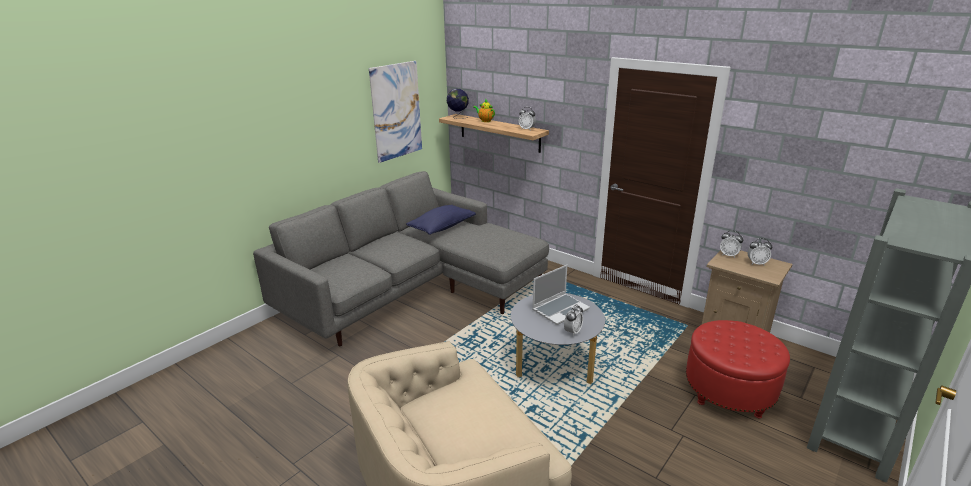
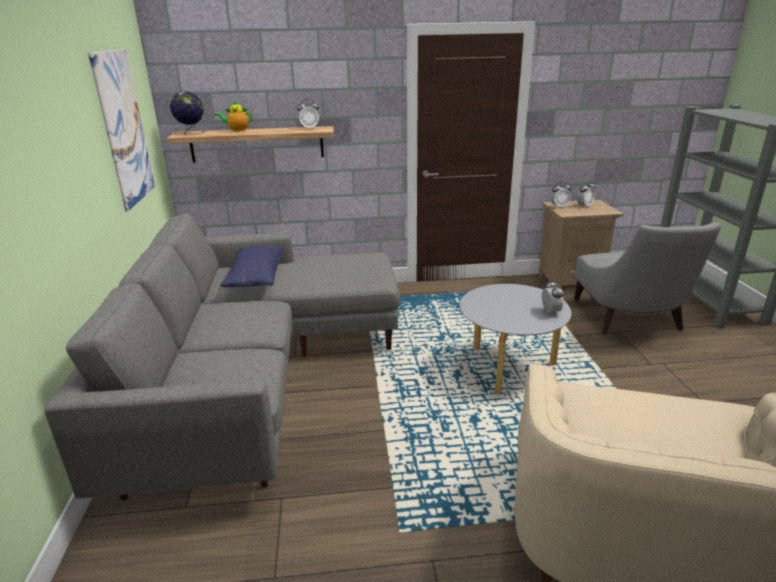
camera: 45 degrees left, 0 degrees up
laptop [532,265,590,325] -> none
red ottoman [686,320,790,418] -> grey armchair [574,222,721,334]

